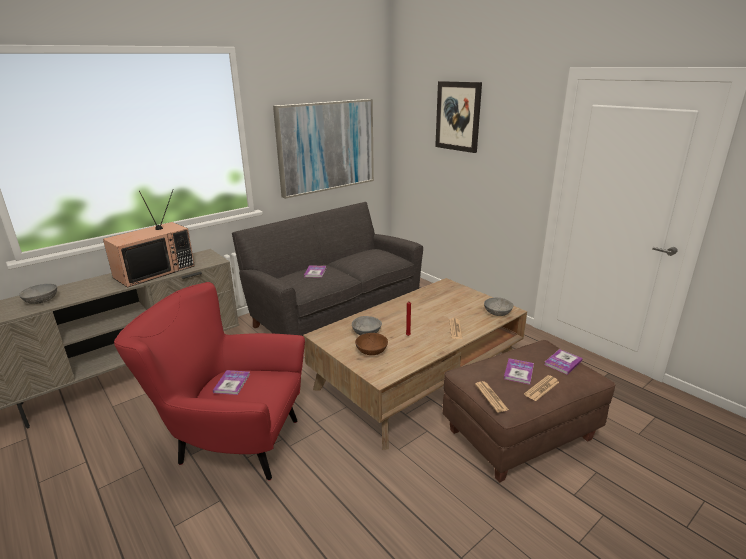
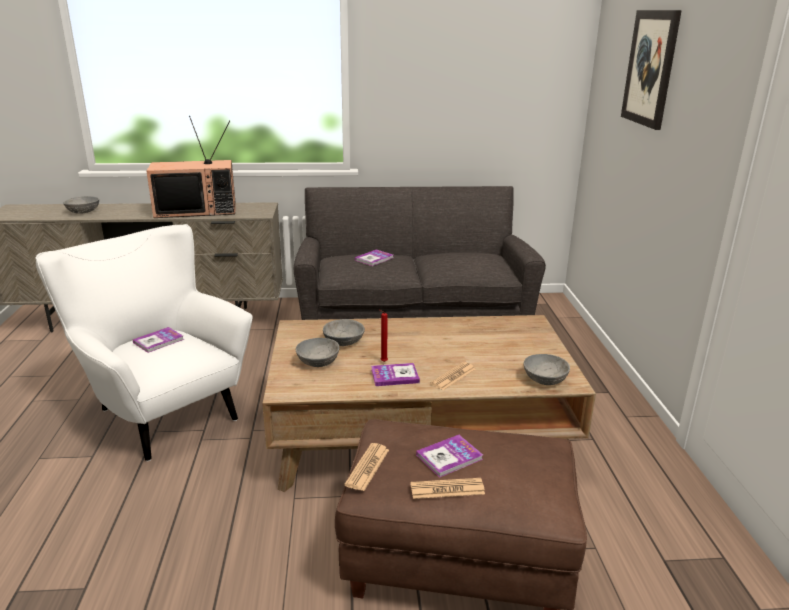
camera: 35 degrees right, 0 degrees up
red armchair [114,282,305,481] -> white armchair [35,224,253,461]
picture [273,99,374,199] -> none
brown bowl [355,333,388,355] -> grey bowl [296,338,339,367]
book [544,349,583,375] -> book moved to [371,363,420,386]

